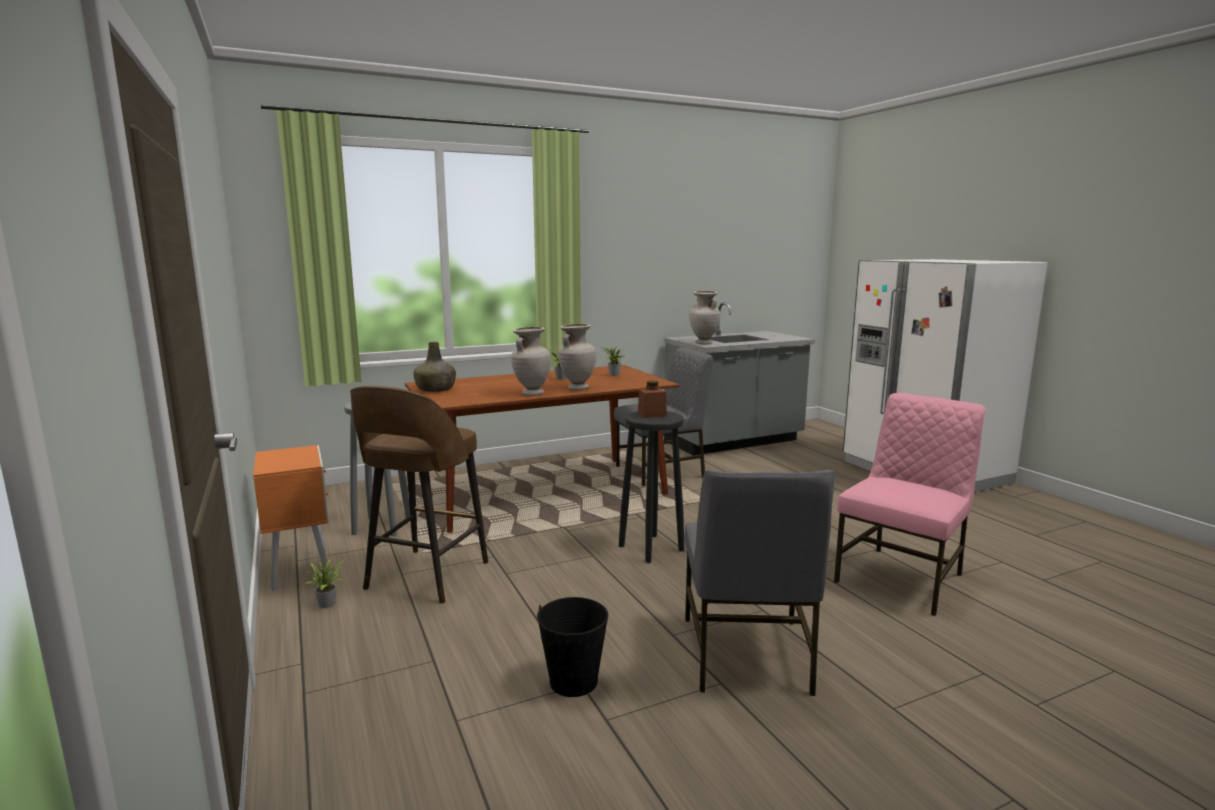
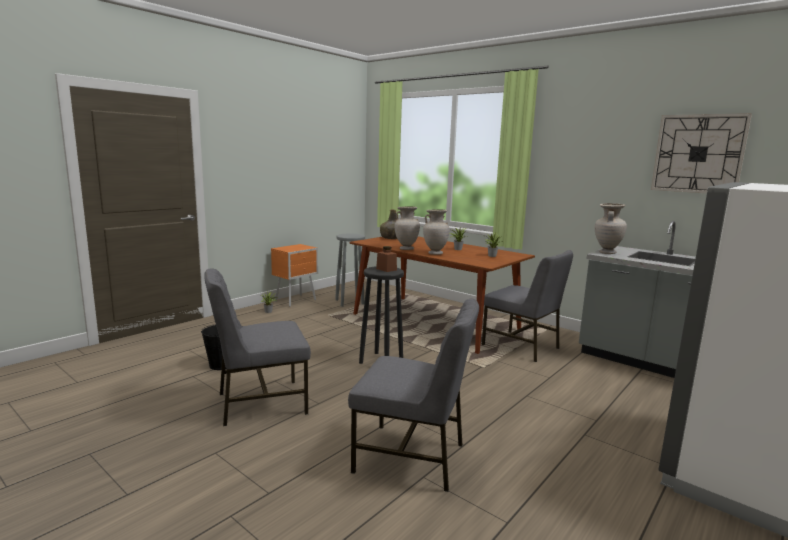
camera: 65 degrees right, 0 degrees up
brown stool [350,386,488,604] -> none
pink chair [834,393,985,616] -> grey chair [348,299,479,492]
none -> wall clock [651,113,752,193]

